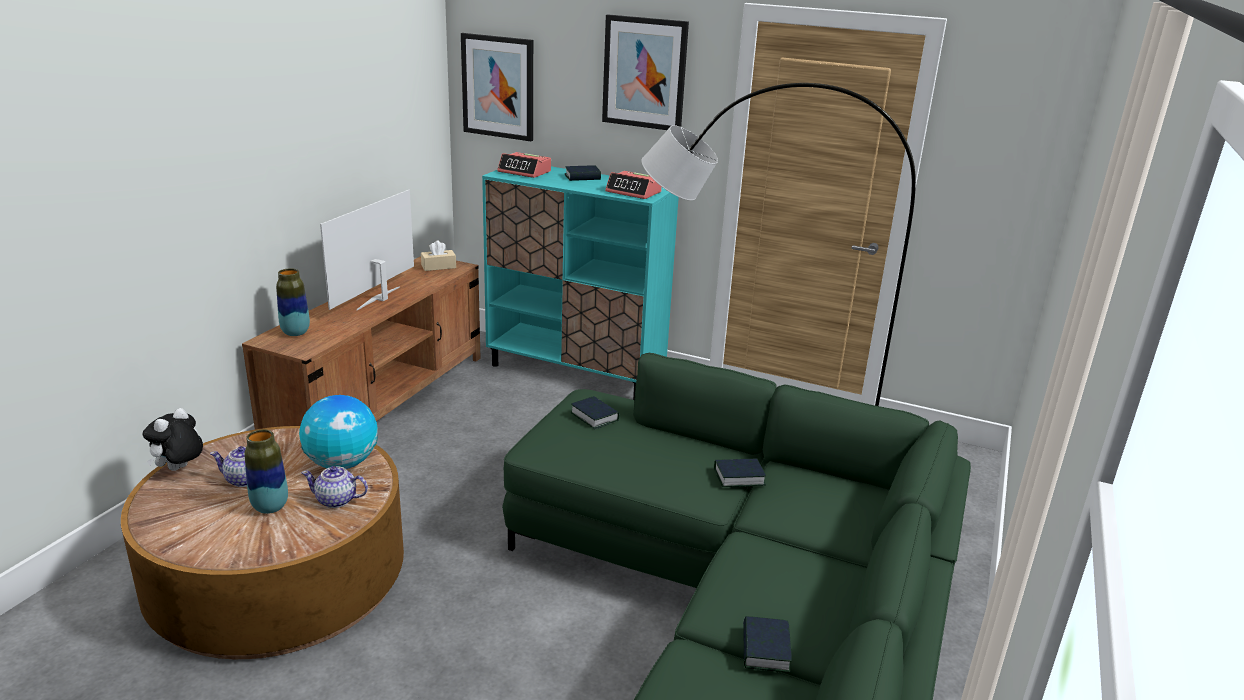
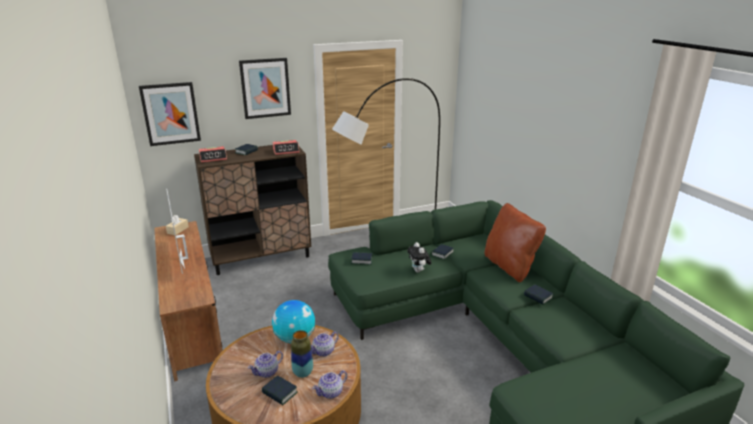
camera: 45 degrees left, 0 degrees up
plush toy [142,408,203,471] -> plush toy moved to [407,242,432,273]
vase [276,268,310,336] -> none
turquoise cabinet [482,166,679,400] -> brown cabinet [194,145,311,275]
none -> book [262,375,298,405]
none -> teapot [312,370,347,399]
none -> brown pillow [484,203,546,282]

